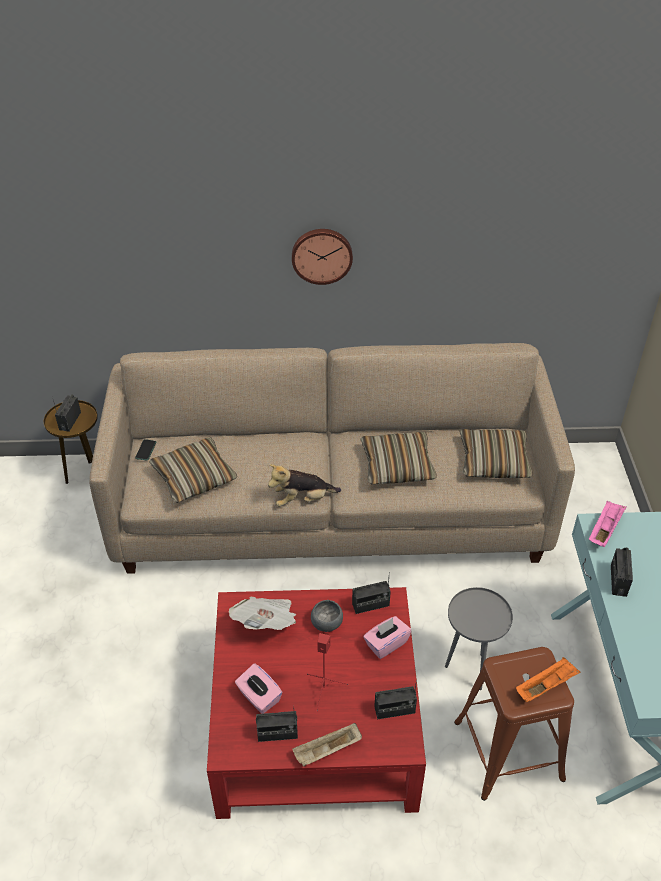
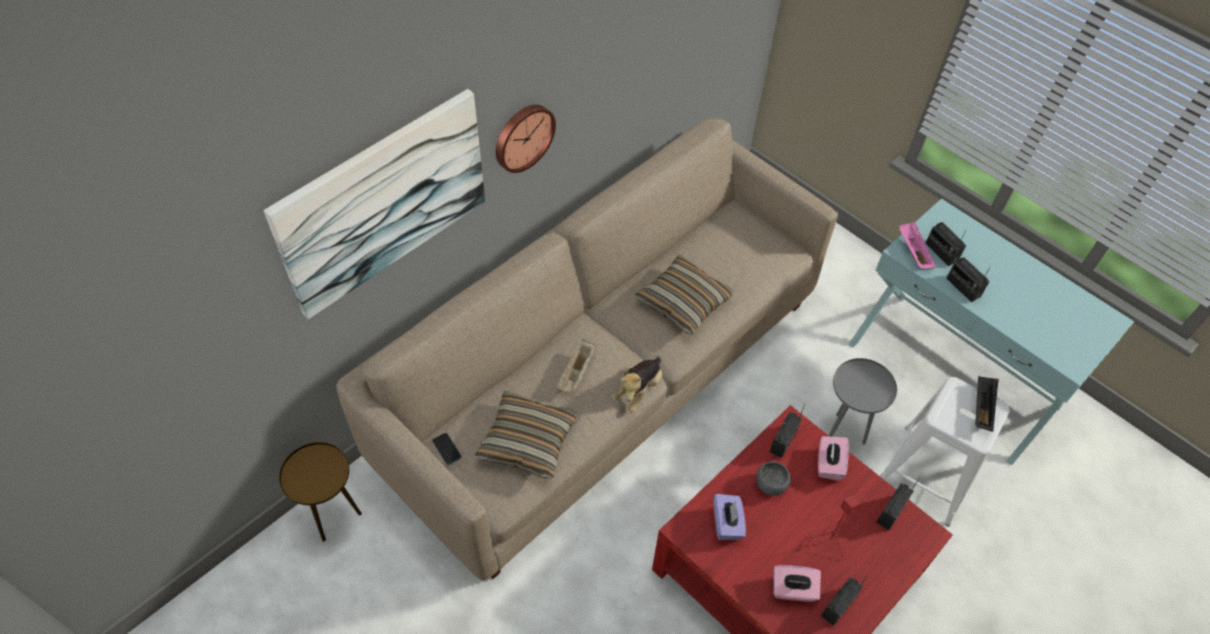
camera: 45 degrees left, 10 degrees up
radio [52,394,81,432] -> radio moved to [925,222,966,266]
newspaper [229,597,296,630] -> purple tissue box [713,494,746,540]
beige tray [292,723,362,767] -> beige tray moved to [556,339,596,392]
brown stool [454,647,574,801] -> white stool [880,377,1010,527]
pillow [460,429,533,478] -> none
orange tray [516,657,580,702] -> black tray [975,376,998,432]
none -> picture [263,89,485,319]

